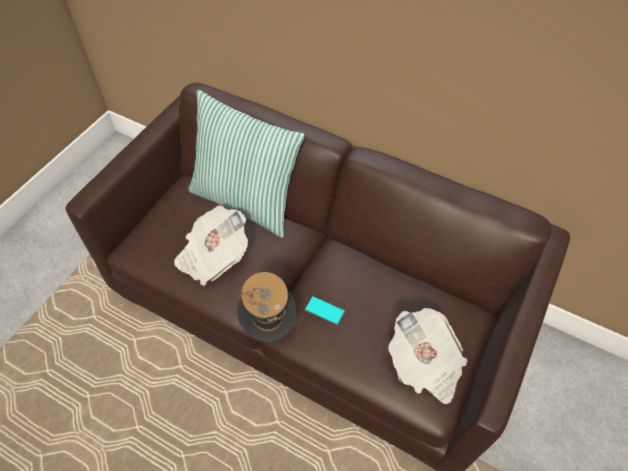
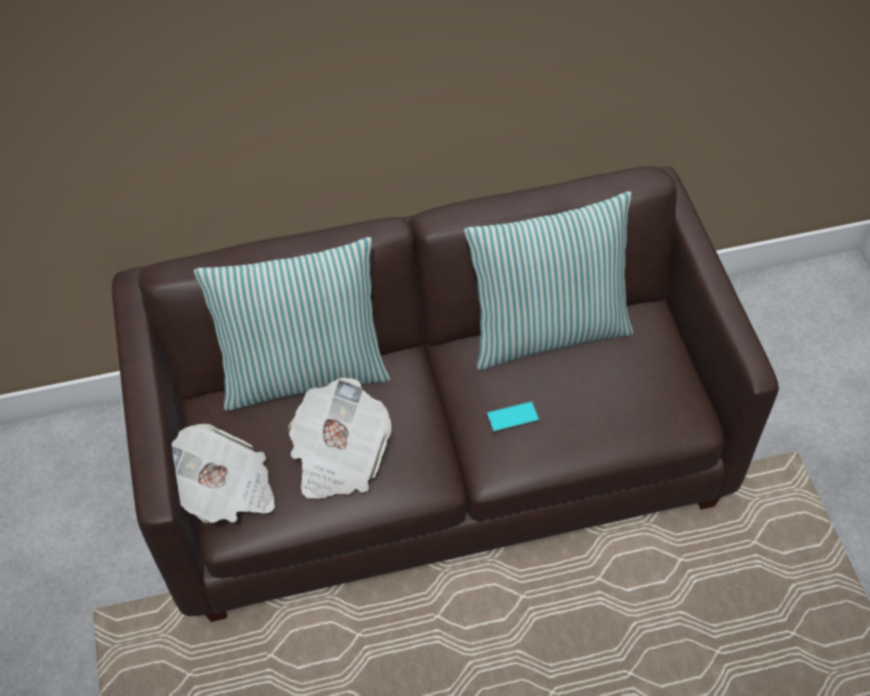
camera: 40 degrees left, 0 degrees up
hat [237,272,297,343] -> none
newspaper [388,308,467,404] -> newspaper moved to [172,424,275,524]
none -> pillow [464,191,633,370]

